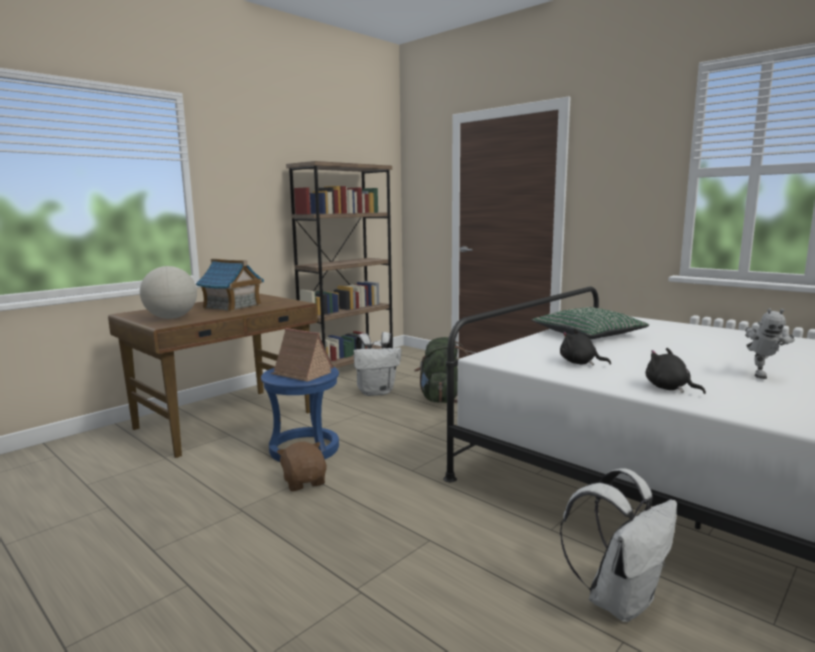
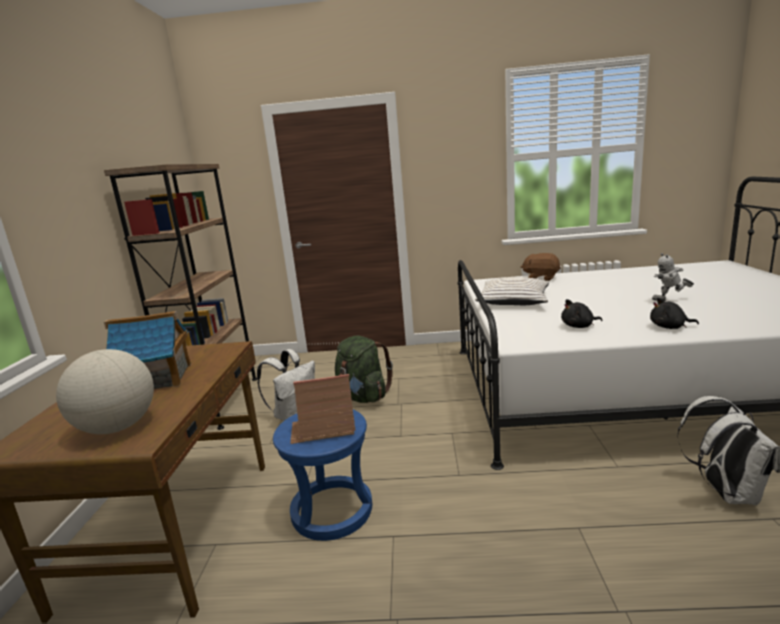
camera: 40 degrees left, 5 degrees up
brown plush toy [277,442,327,491] -> brown plush toy moved to [521,253,561,281]
green pillow [532,307,649,339] -> white pillow [475,277,549,305]
toy robot [745,308,794,379] -> toy robot turned 120 degrees clockwise [652,253,694,301]

